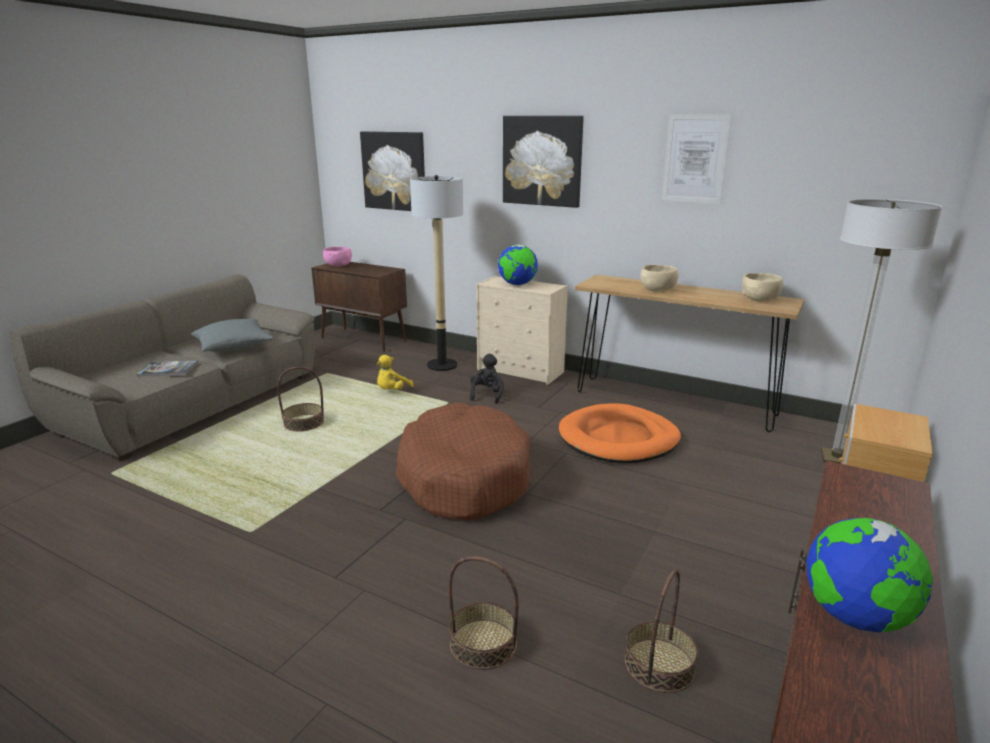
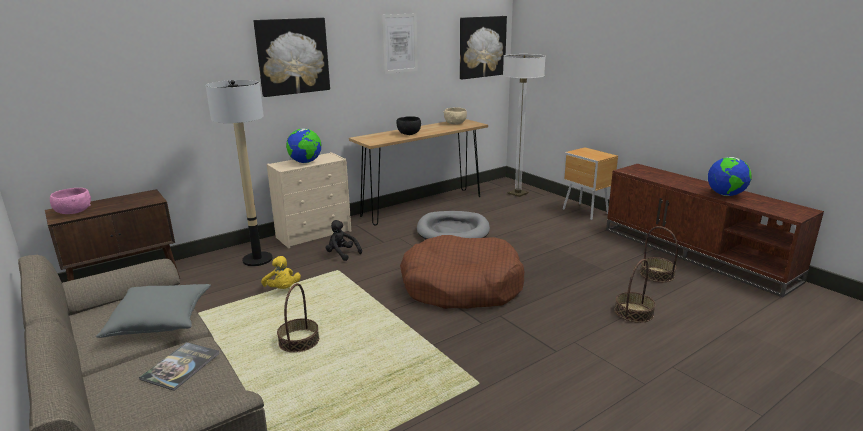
camera: 65 degrees left, 0 degrees up
picture [360,131,425,211] -> picture moved to [460,16,507,79]
orange dog bed [559,403,681,463] -> grey dog bed [417,211,490,239]
beige bowl [641,265,678,292] -> black bowl [396,116,421,135]

